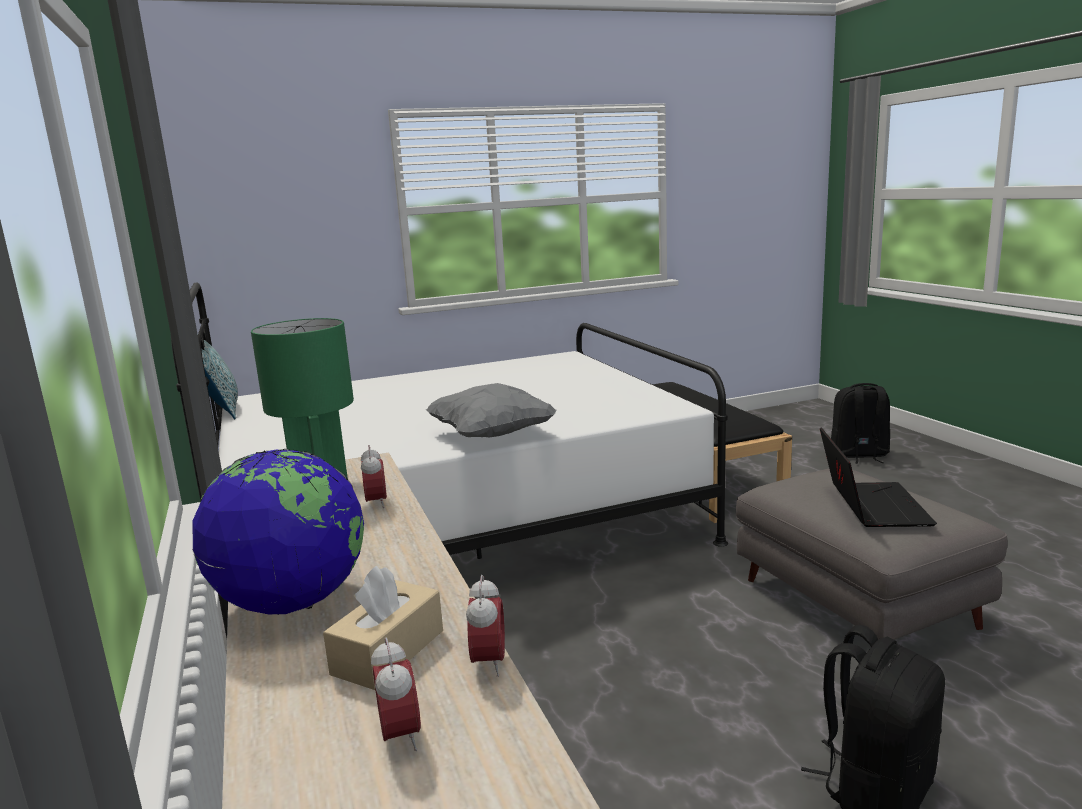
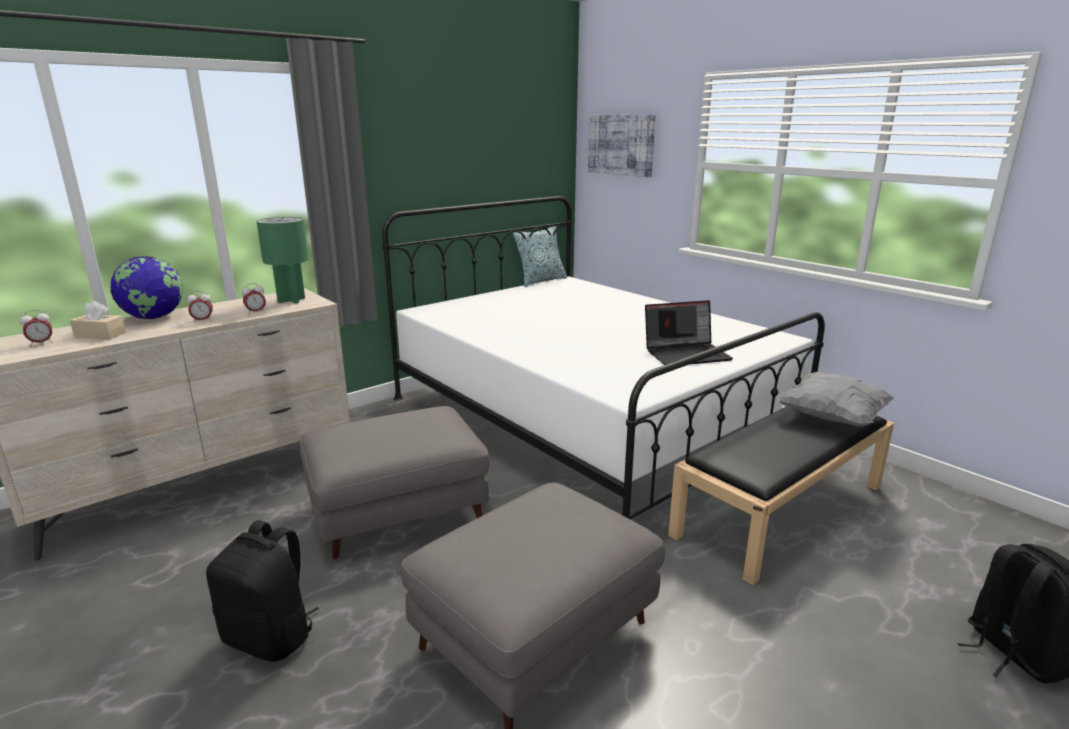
camera: 70 degrees right, 5 degrees up
grey pillow [426,383,556,438] -> grey pillow moved to [776,372,895,427]
alarm clock [466,575,505,677] -> alarm clock moved to [187,291,213,323]
laptop [820,427,937,527] -> laptop moved to [645,300,733,365]
none -> grey ottoman [299,406,490,560]
none -> picture [588,115,655,177]

